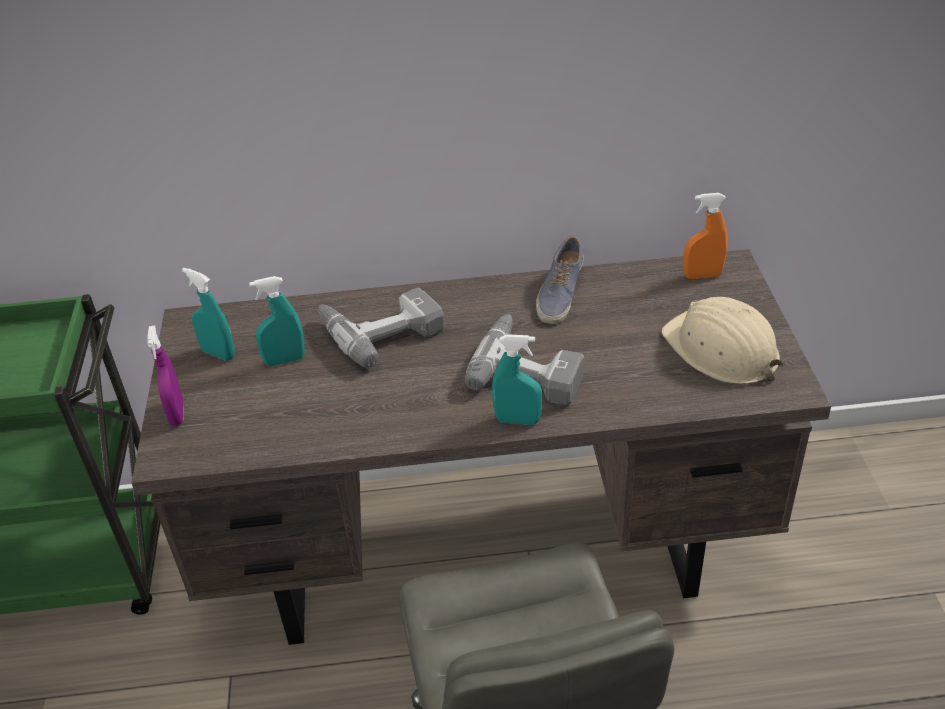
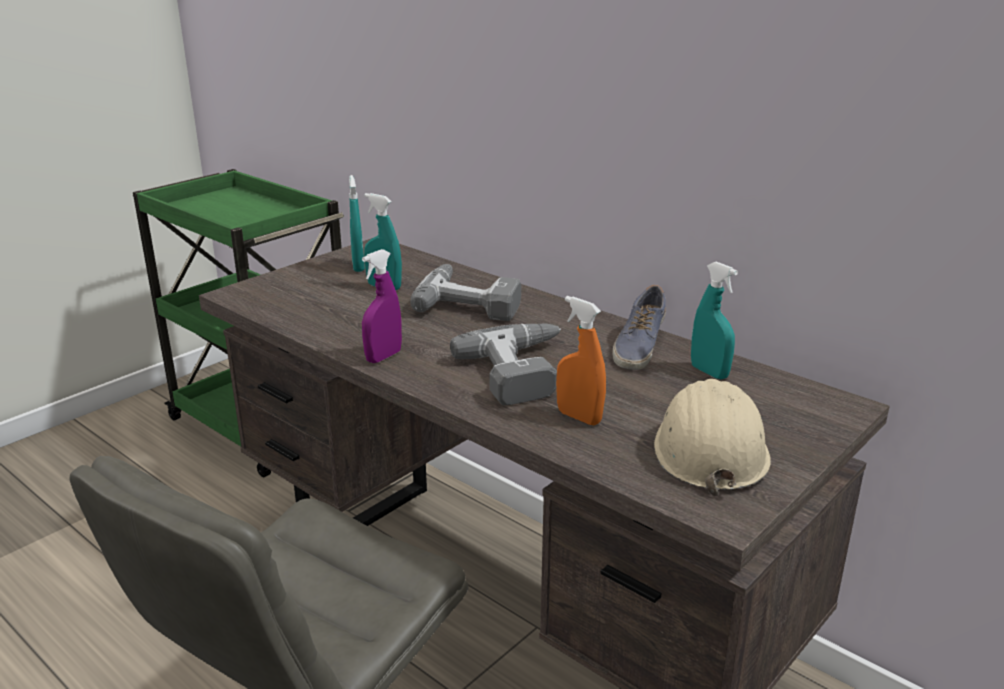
camera: 45 degrees right, 15 degrees down
purple spray bottle [147,325,184,426] -> purple spray bottle moved to [362,249,402,363]
turquoise spray bottle [492,334,542,425] -> turquoise spray bottle moved to [691,262,738,379]
shoe [536,236,584,324] -> shoe turned 45 degrees counterclockwise [612,285,666,370]
orange spray bottle [683,193,728,279] -> orange spray bottle moved to [556,296,606,426]

